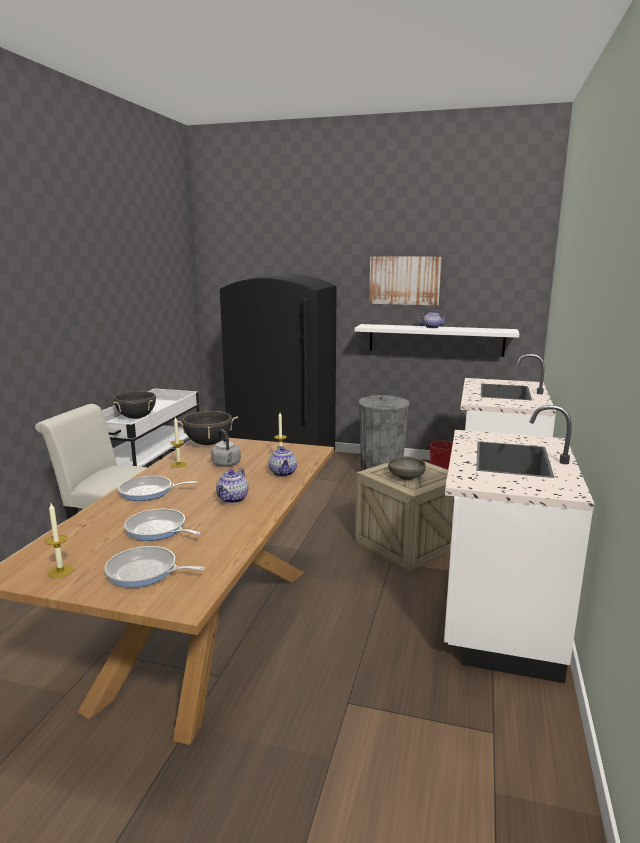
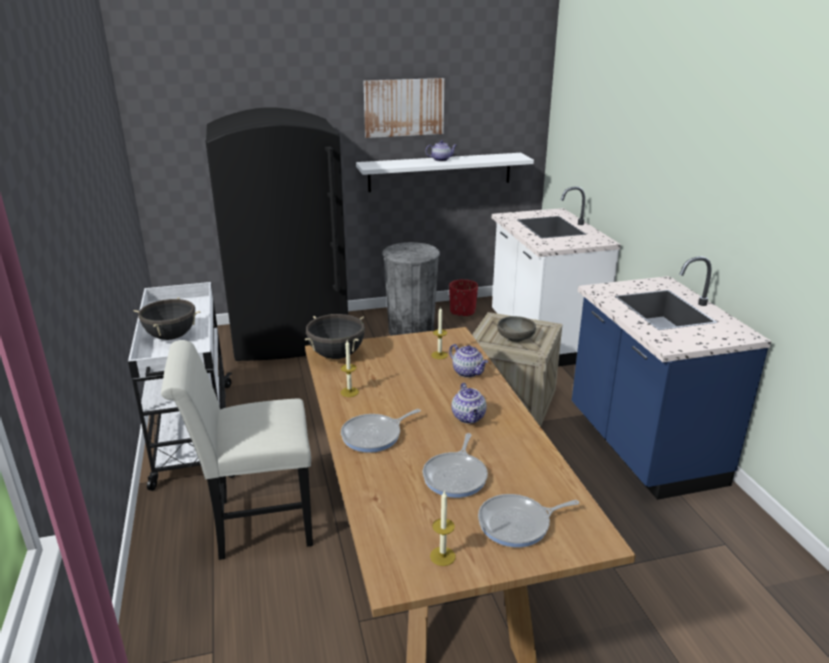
camera: 30 degrees left, 10 degrees up
frying pan [124,509,201,541] -> frying pan turned 75 degrees counterclockwise [423,433,488,498]
grey kettle [211,429,241,467] -> none
white counter [444,405,594,683] -> blue counter [572,256,772,500]

